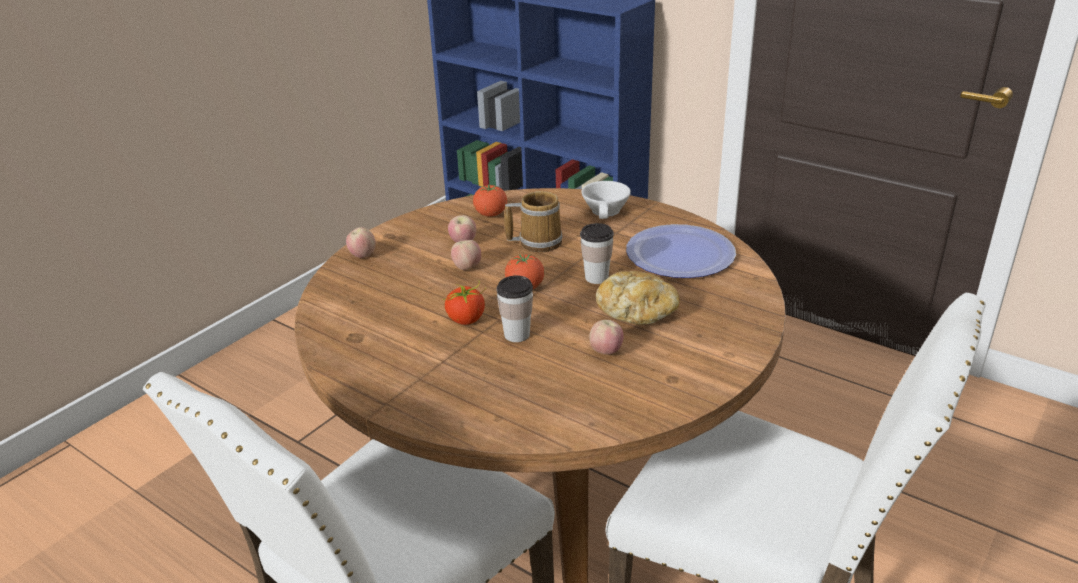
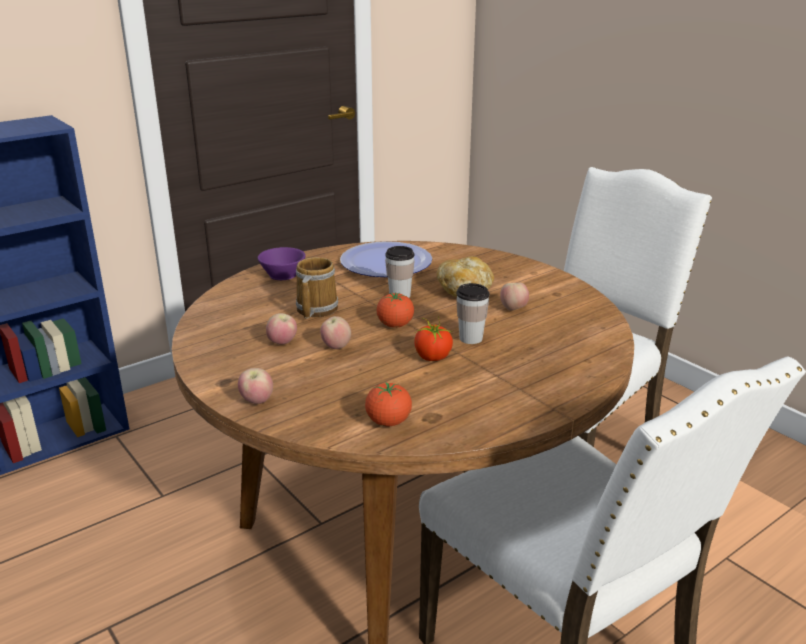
camera: 75 degrees left, 5 degrees down
tomato [473,184,507,217] -> tomato moved to [365,382,412,426]
white cup [581,181,631,219] -> purple cup [258,247,306,280]

